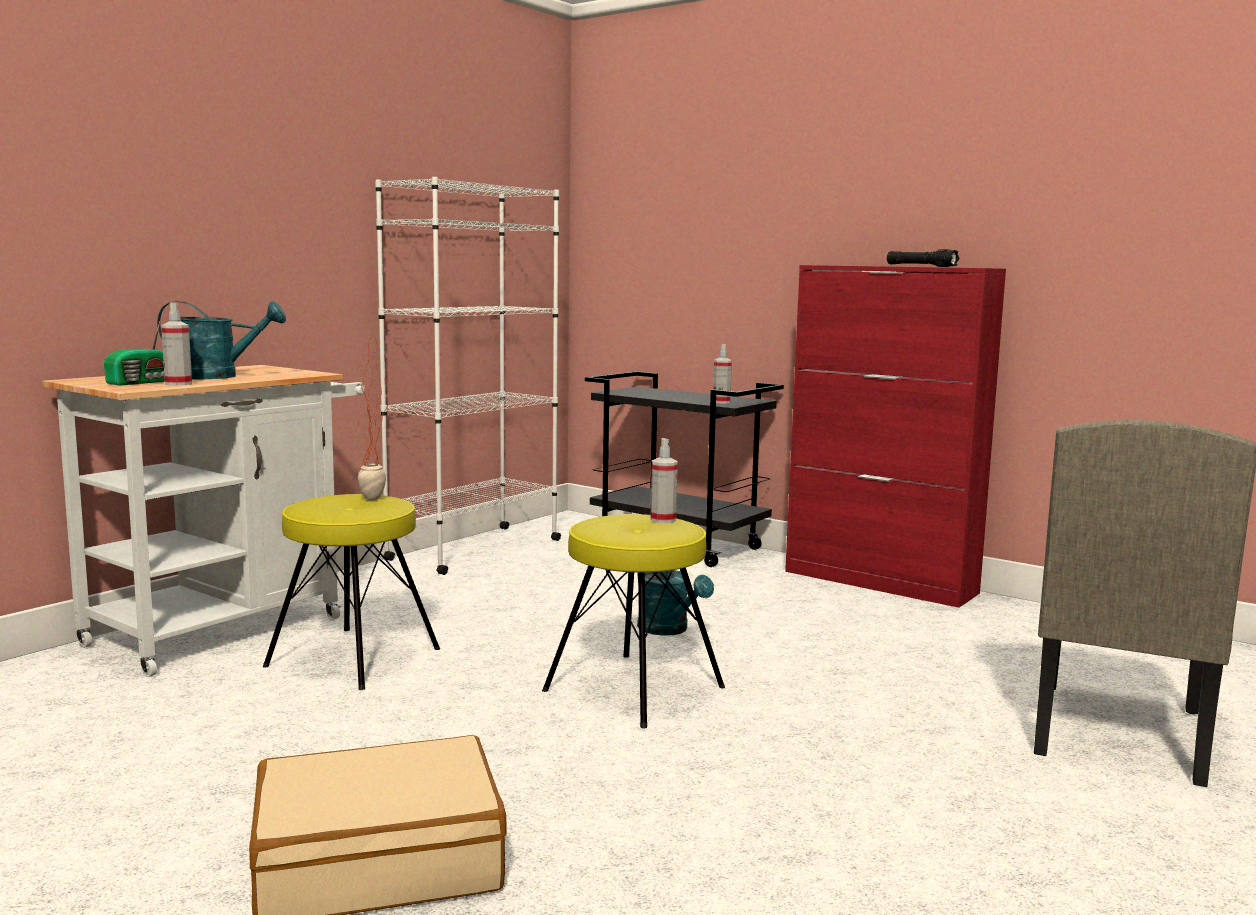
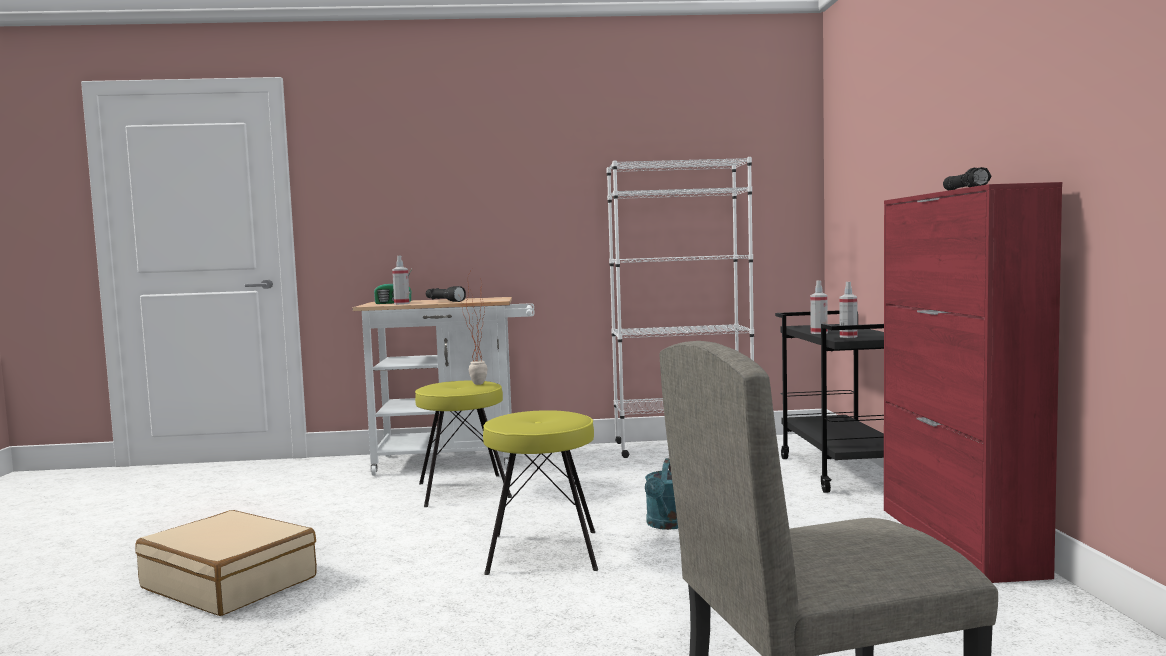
camera: 50 degrees right, 5 degrees down
turquoise watering can [157,301,286,379] -> black flashlight [426,286,466,302]
spray bottle [650,438,678,523] -> spray bottle moved to [810,281,828,334]

